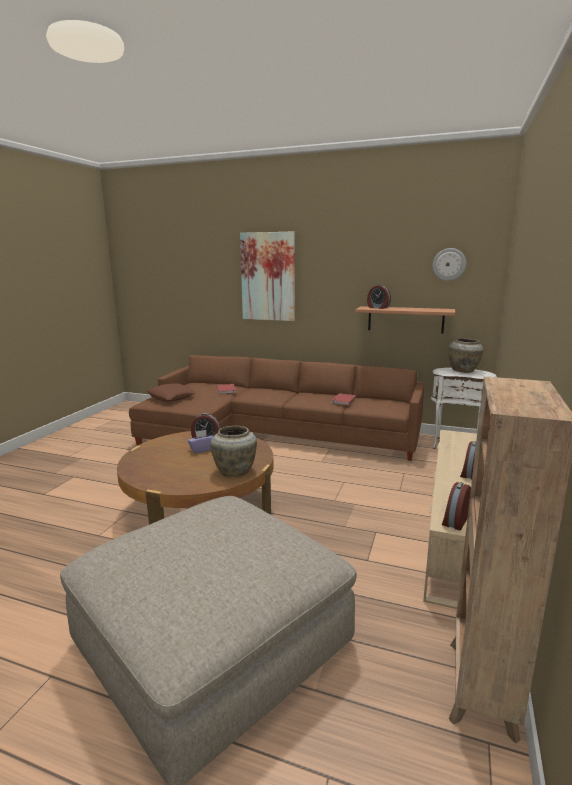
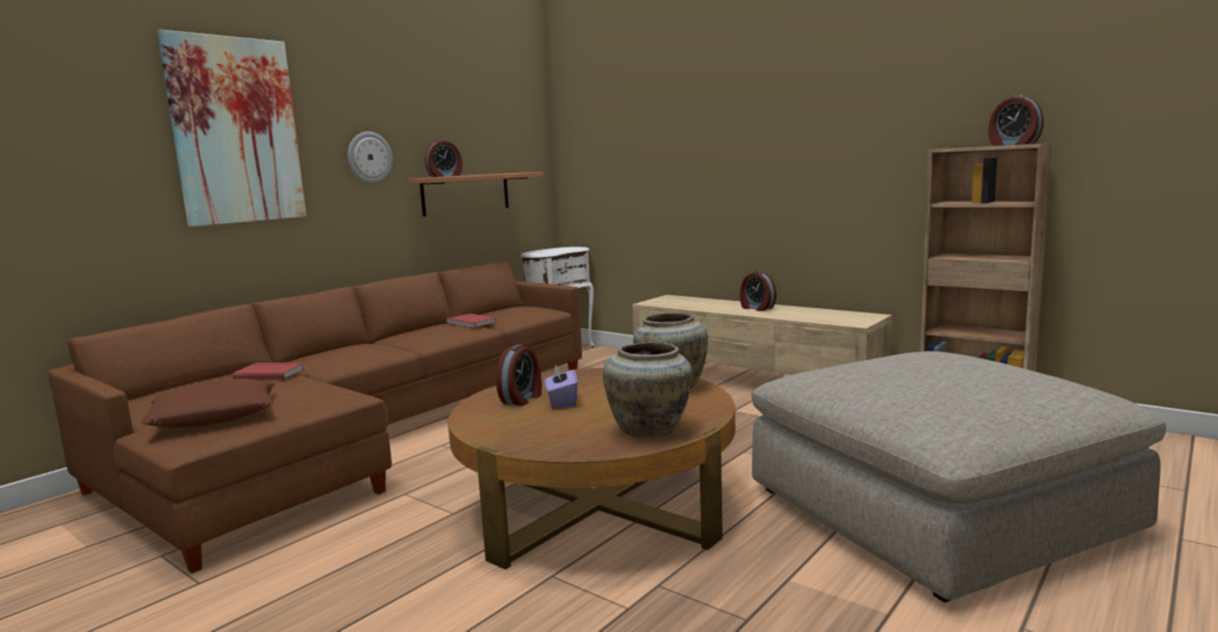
camera: 70 degrees left, 5 degrees down
wall clock [433,248,466,281] -> wall clock moved to [348,131,392,184]
alarm clock [442,482,471,530] -> alarm clock moved to [988,95,1044,146]
beige vase [448,338,483,373] -> beige vase moved to [603,342,692,438]

